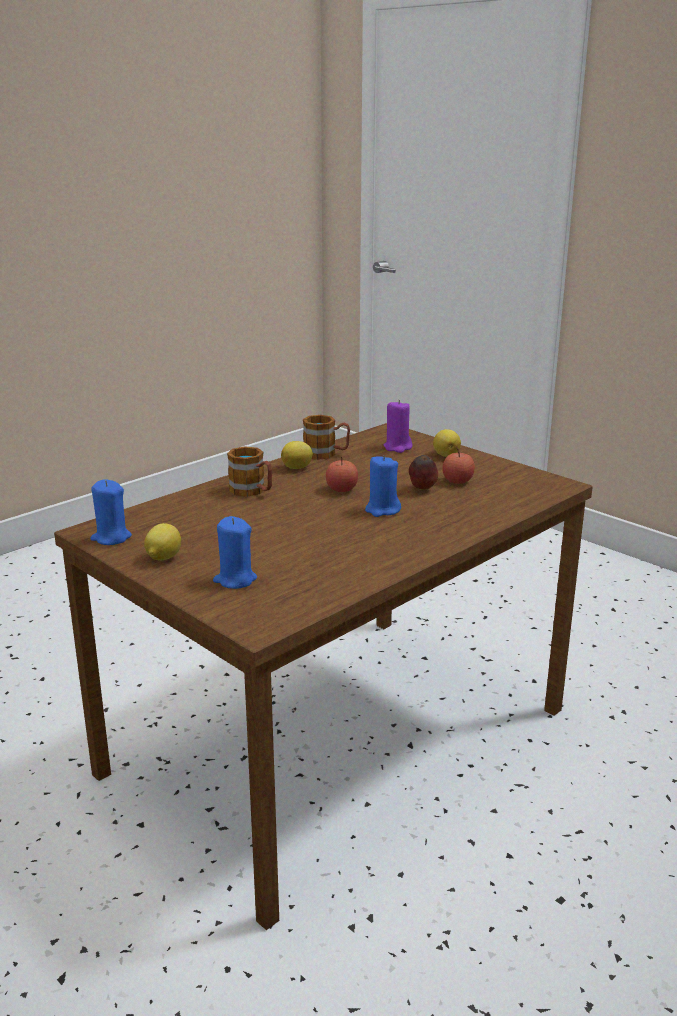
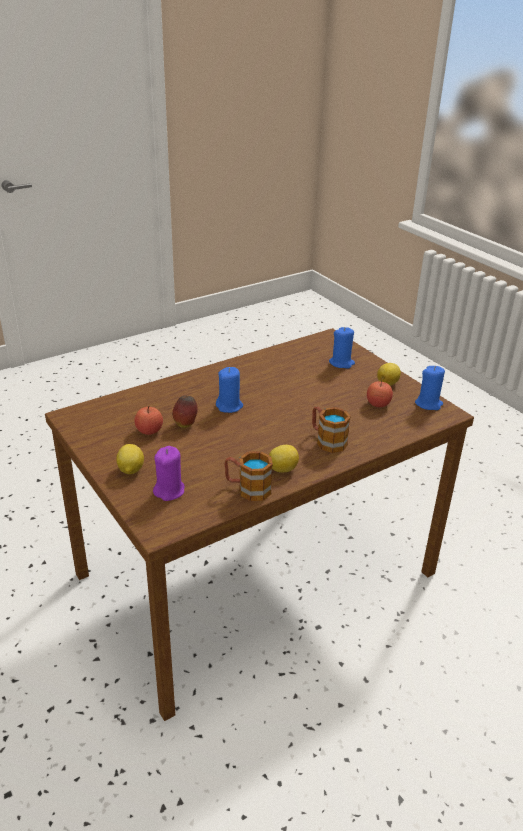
camera: 170 degrees left, 10 degrees up
apple [326,456,358,492] -> apple moved to [367,379,393,407]

